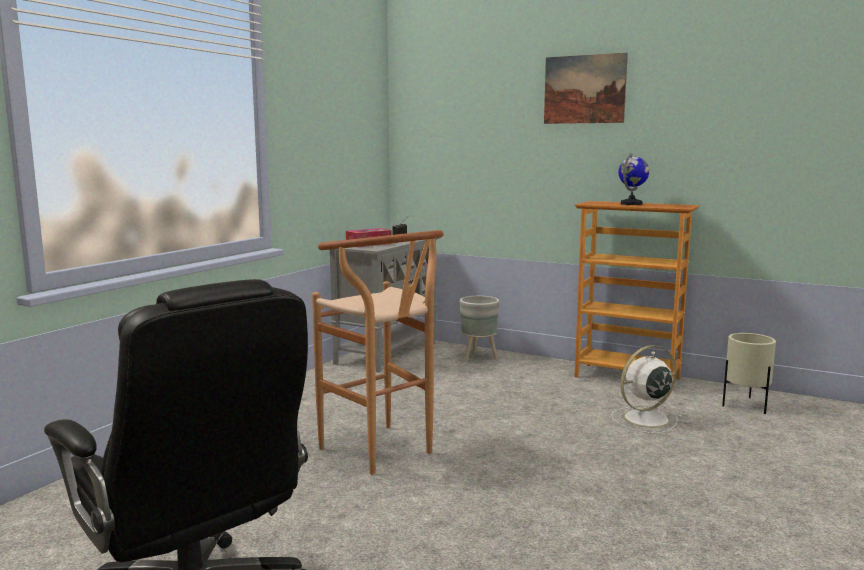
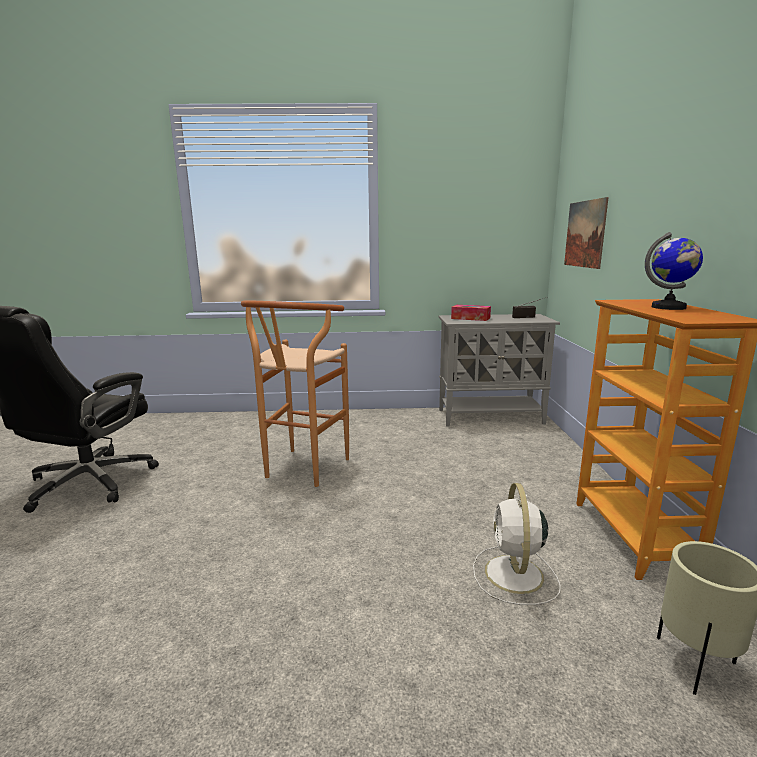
camera: 60 degrees right, 5 degrees up
grey planter [460,296,499,361] -> none
picture [544,53,628,124] -> picture moved to [564,197,609,269]
white fan [611,345,682,434] -> white fan turned 120 degrees counterclockwise [473,483,561,605]

